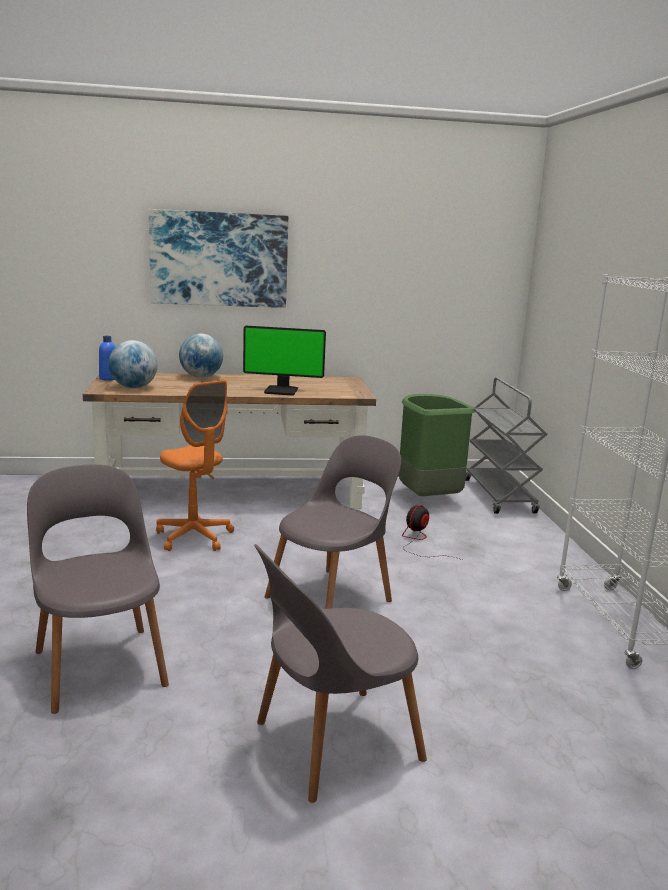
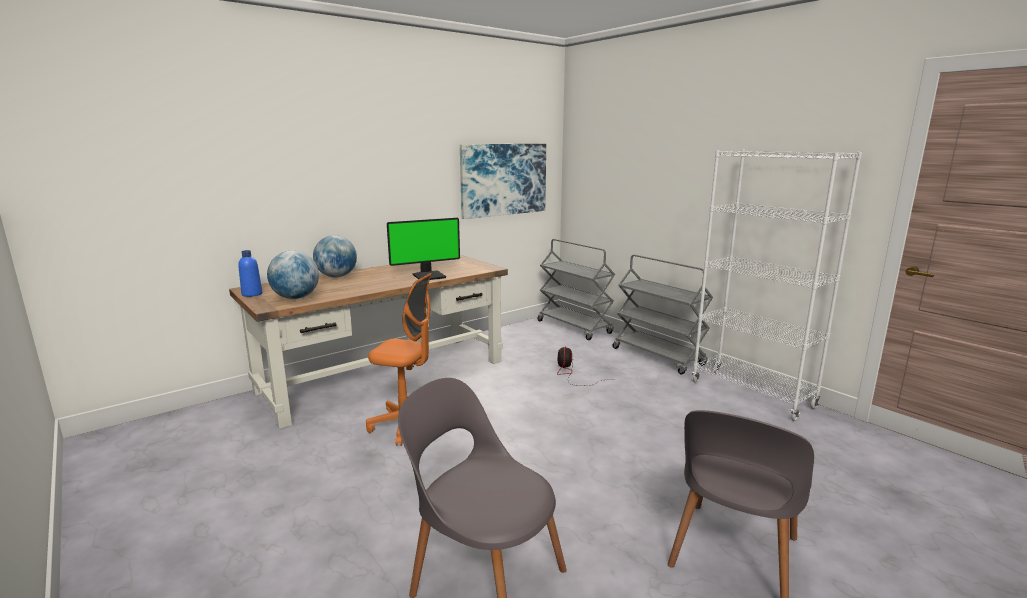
camera: 30 degrees left, 0 degrees up
picture [149,209,288,308] -> picture moved to [460,144,546,219]
grey chair [265,435,401,609] -> none
green trash can [398,394,474,496] -> none
none -> grey cart [613,255,713,374]

